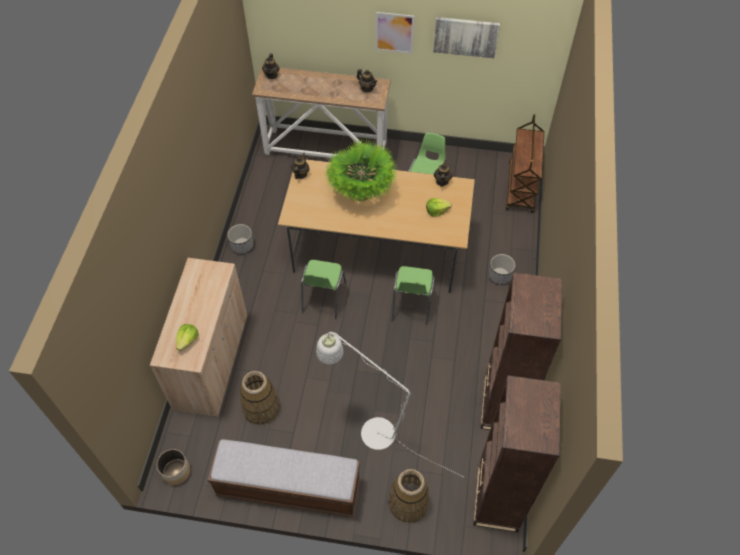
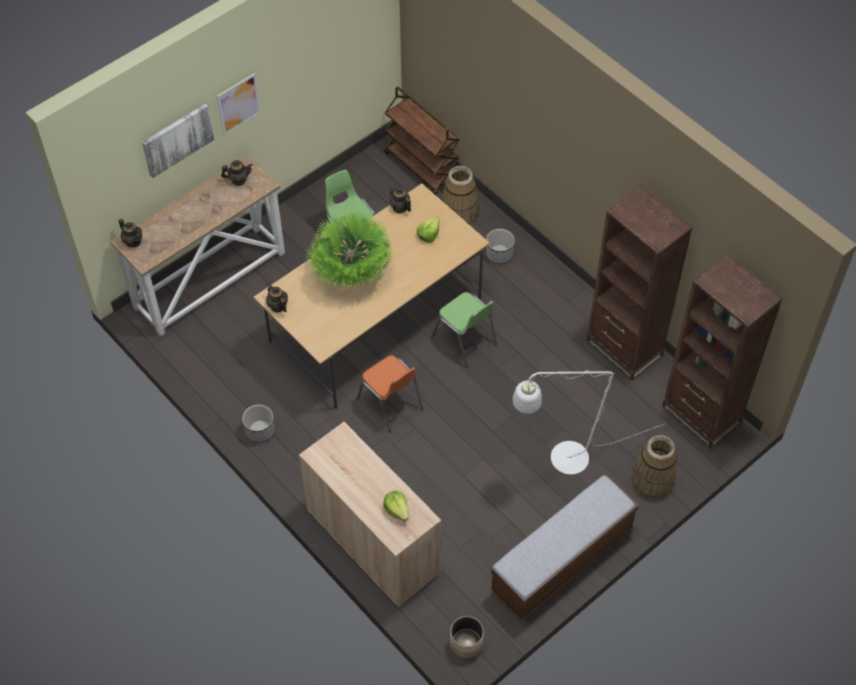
camera: 50 degrees left, 0 degrees up
basket [240,371,280,425] -> basket moved to [442,166,479,225]
green chair [301,260,347,319] -> orange chair [357,355,423,433]
picture [433,17,500,58] -> picture moved to [142,103,215,178]

